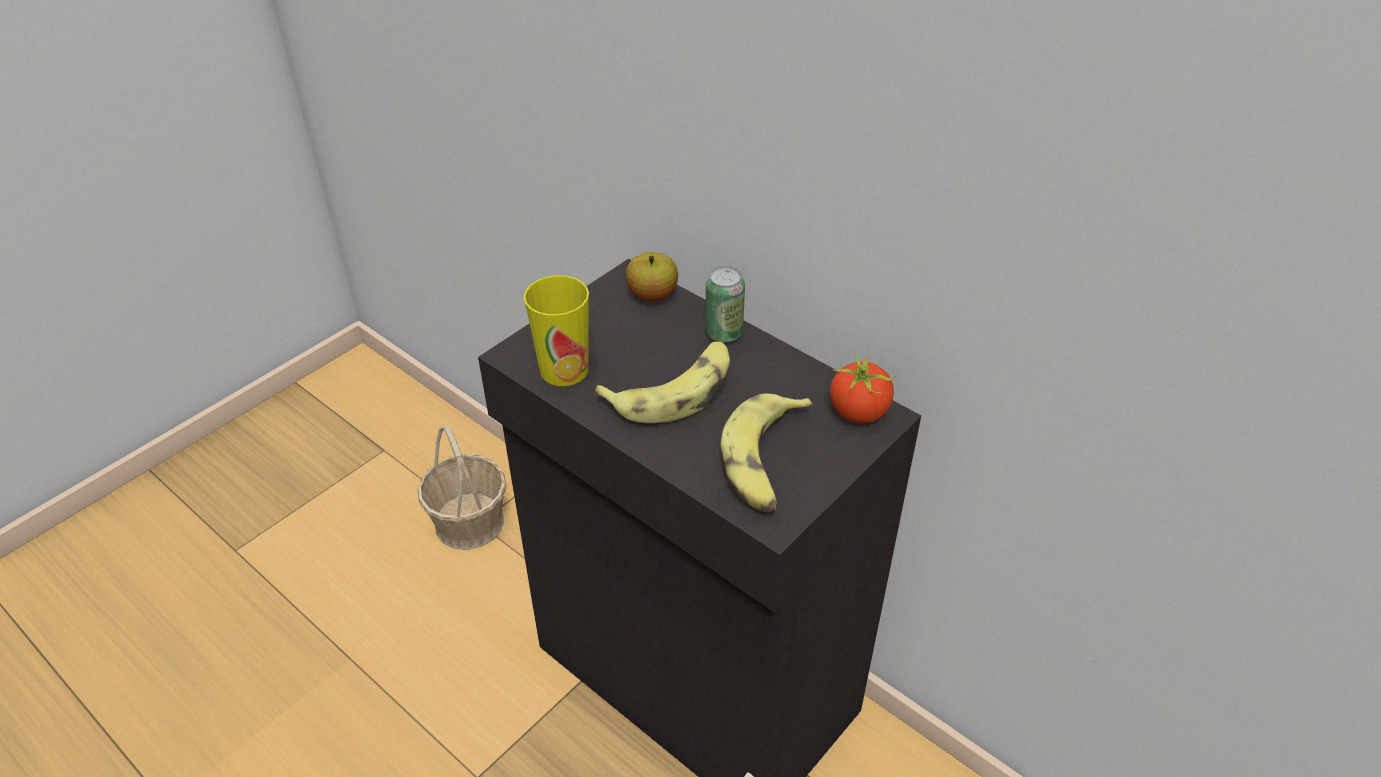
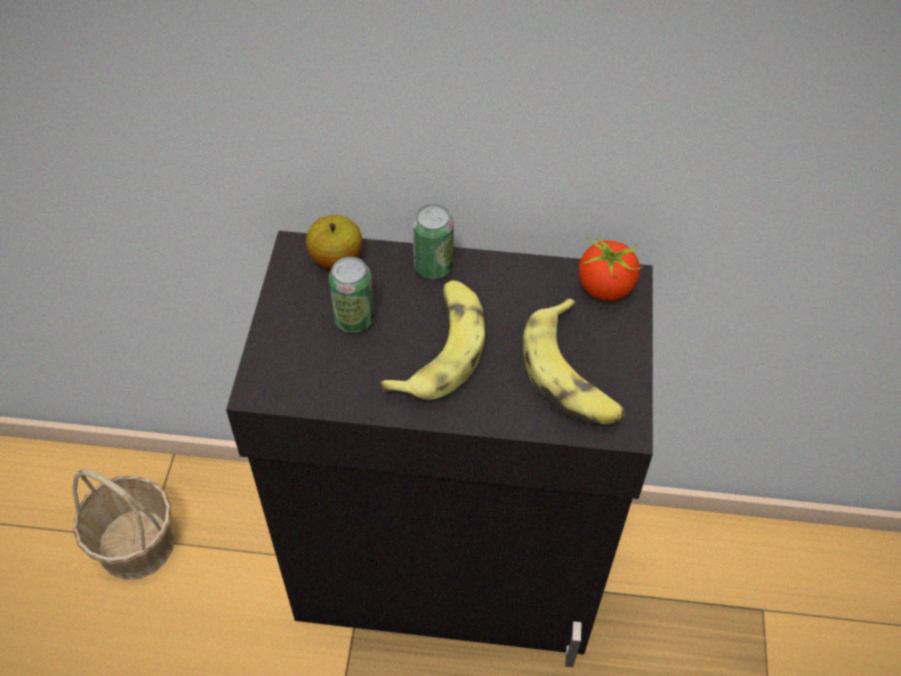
camera: 35 degrees left, 10 degrees up
cup [524,275,589,386] -> none
none -> can [329,256,375,333]

